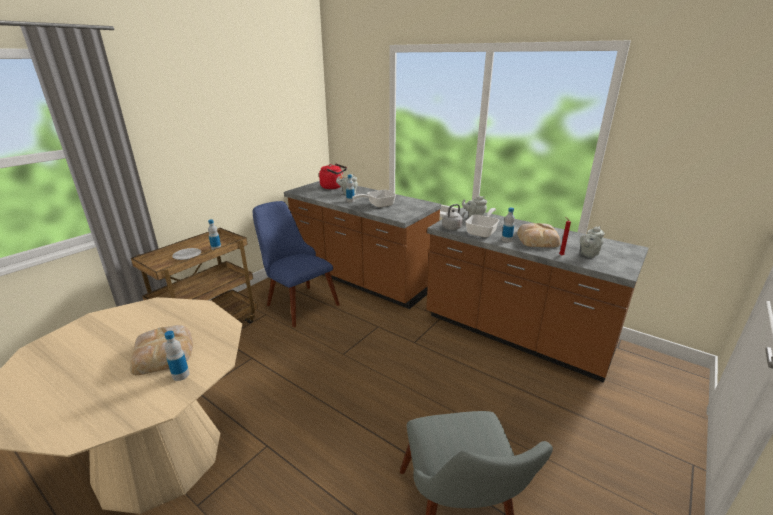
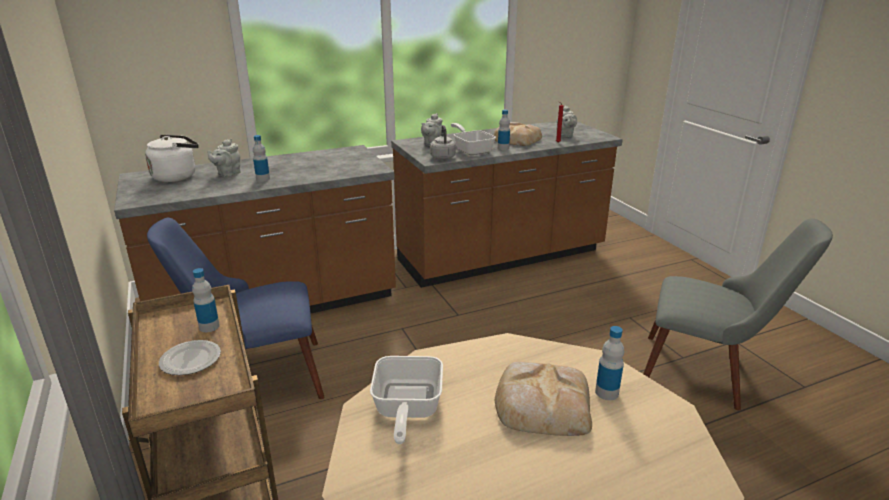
camera: 60 degrees left, 0 degrees up
red kettle [319,163,347,189] -> white kettle [145,135,199,182]
frying pan [352,190,396,208] -> frying pan moved to [370,356,443,444]

